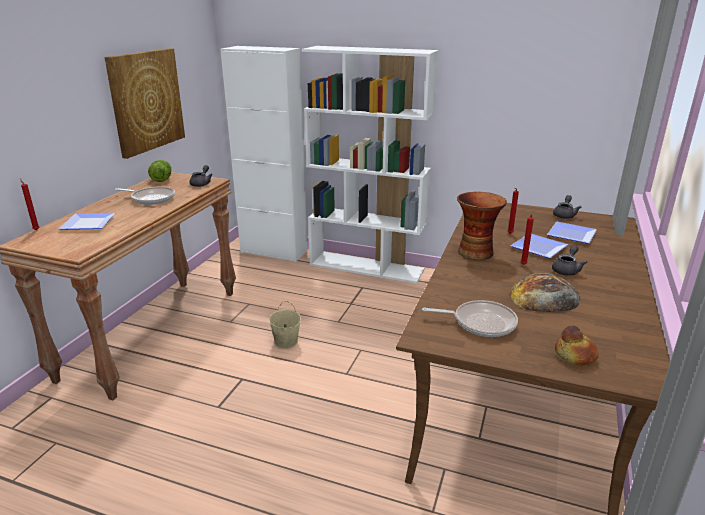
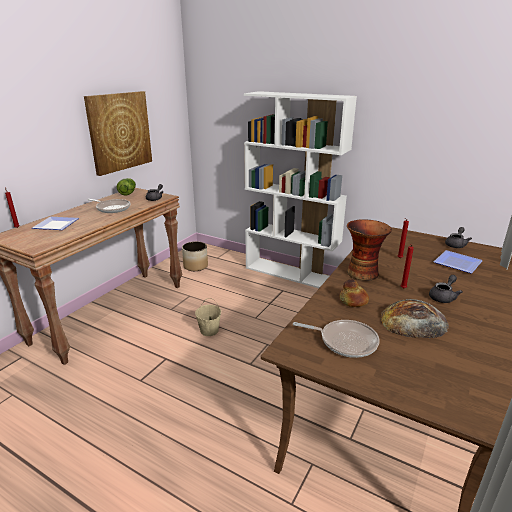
camera: 10 degrees right, 0 degrees up
white cabinet [220,46,308,262] -> none
plate [510,234,568,258] -> none
bread [555,326,599,365] -> bread moved to [339,279,369,307]
none -> planter [182,241,208,271]

